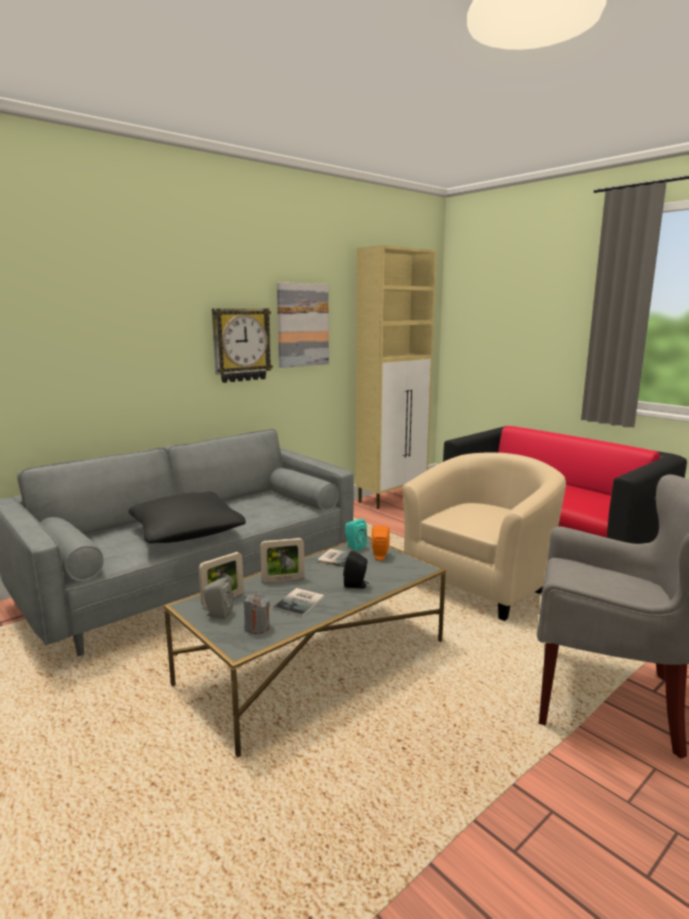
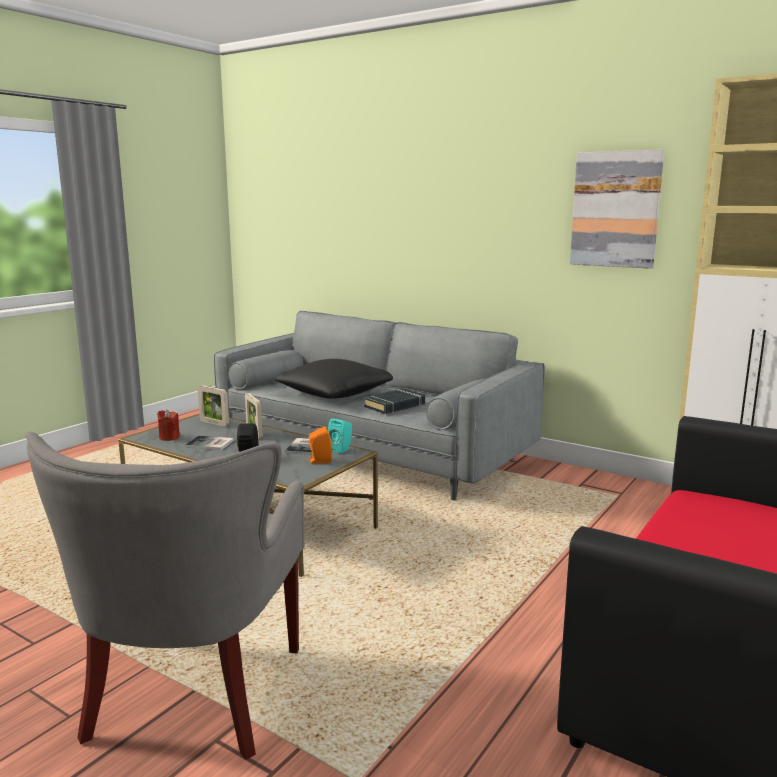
camera: 75 degrees right, 0 degrees up
grey speaker [203,577,233,619] -> none
wall clock [212,308,273,383] -> none
grey candle [244,593,270,634] -> red candle [157,410,180,441]
beige armchair [402,452,566,621] -> none
none -> black book [364,388,425,414]

